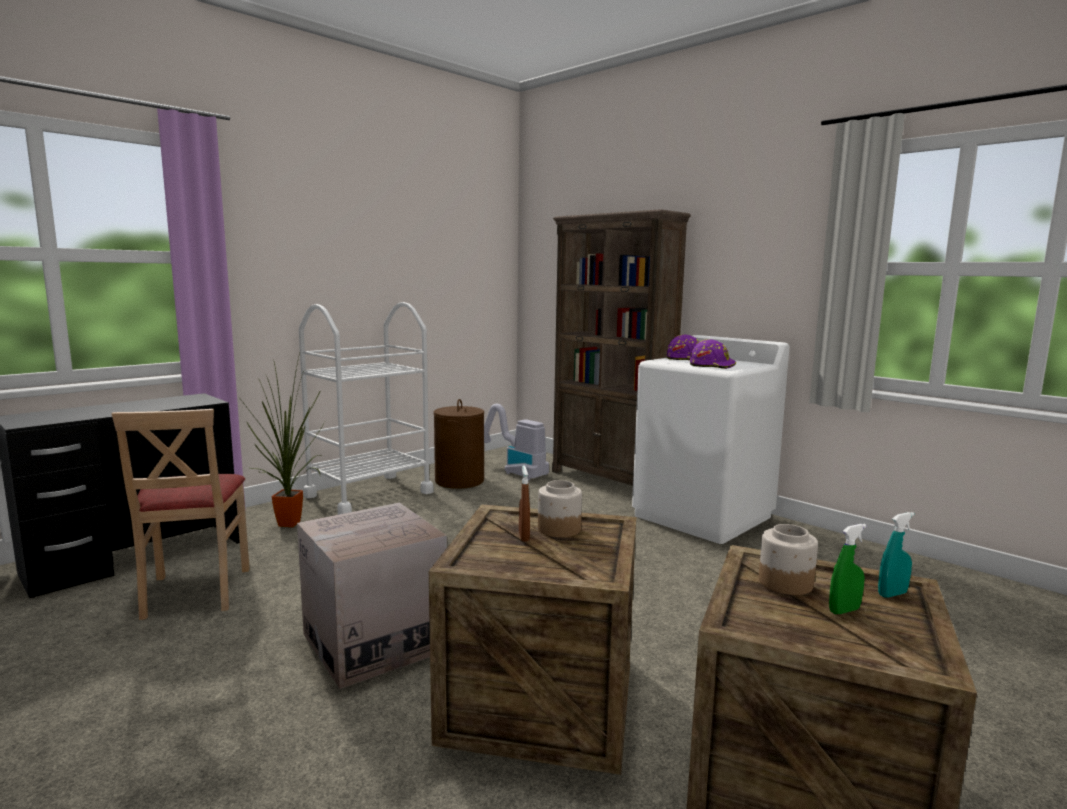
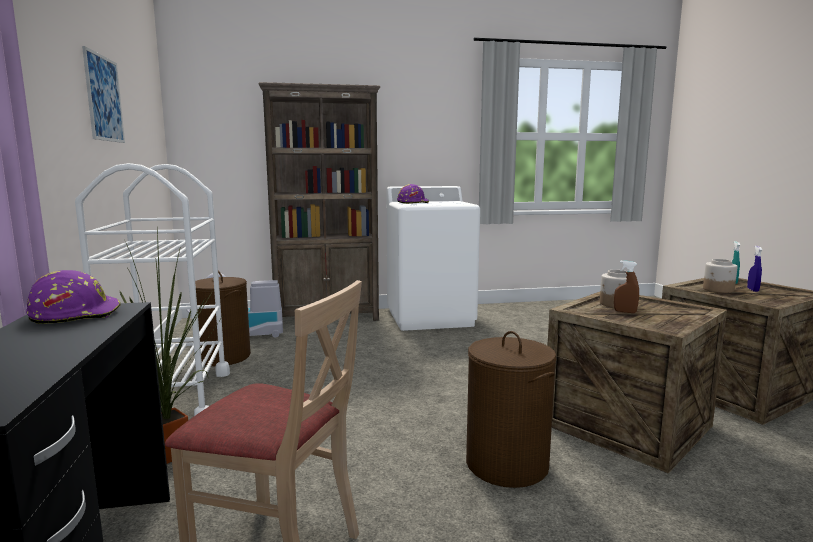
camera: 55 degrees left, 0 degrees up
cardboard box [297,503,447,689] -> brown laundry basket [466,331,556,488]
purple hard hat [690,339,736,369] -> purple hard hat moved to [26,270,121,324]
green spray bottle [829,524,867,614] -> blue spray bottle [747,246,762,292]
none -> picture [82,46,125,143]

